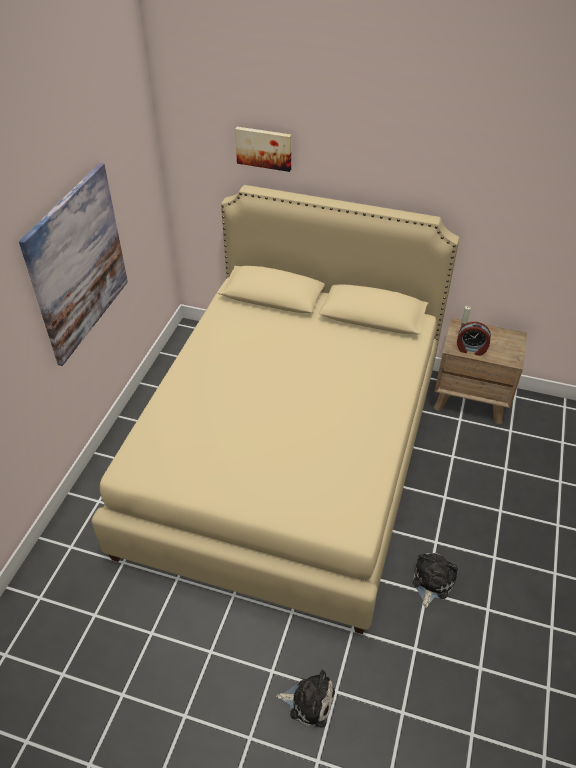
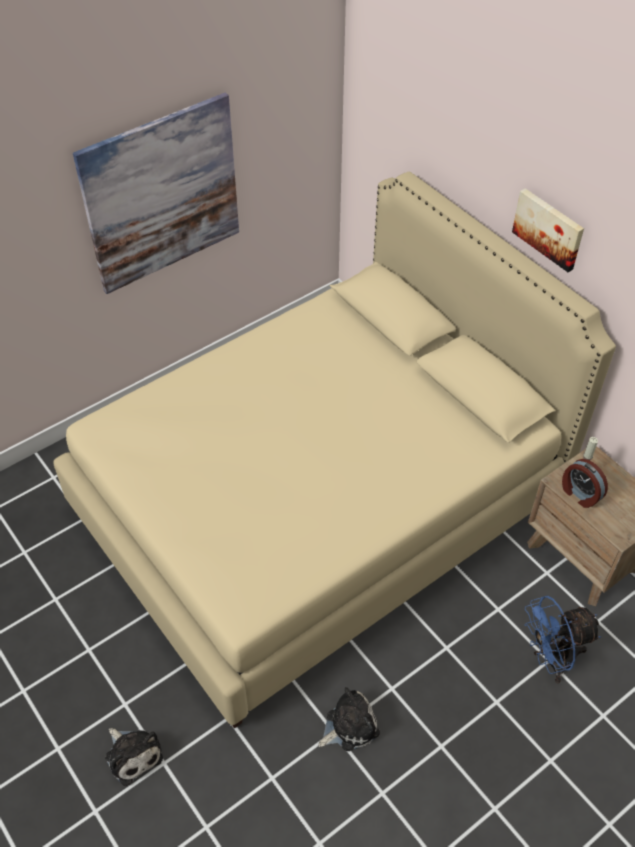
camera: 35 degrees right, 5 degrees up
picture [235,127,291,172] -> picture moved to [512,188,584,272]
none -> blue fan [524,595,601,683]

